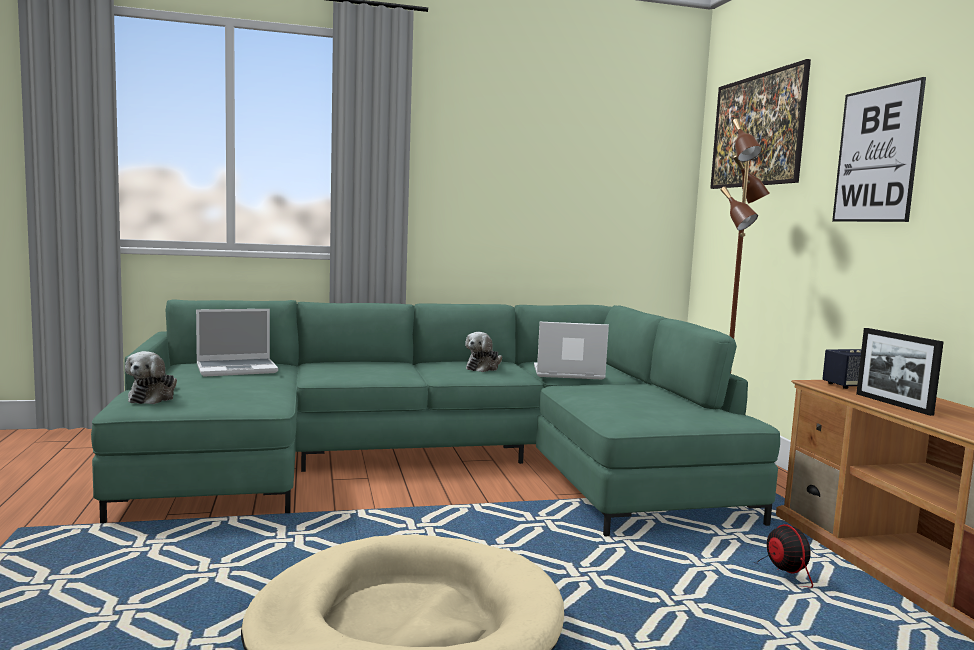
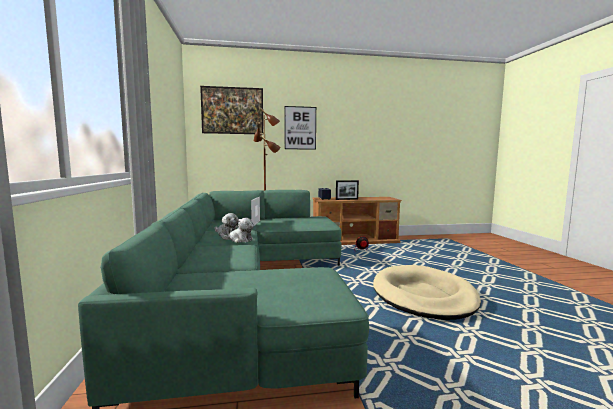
camera: 85 degrees left, 0 degrees up
plush toy [125,351,177,404] -> plush toy moved to [221,218,254,243]
laptop [196,309,278,377] -> none

